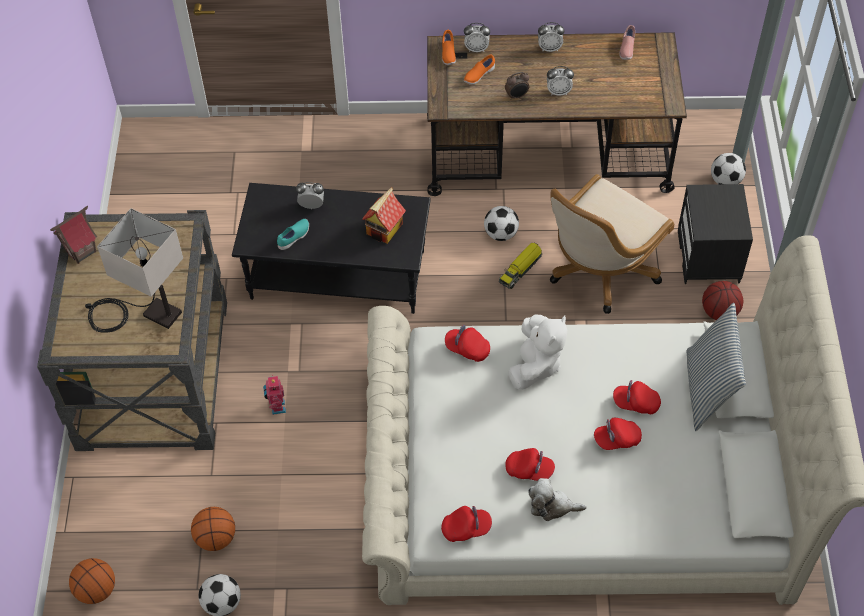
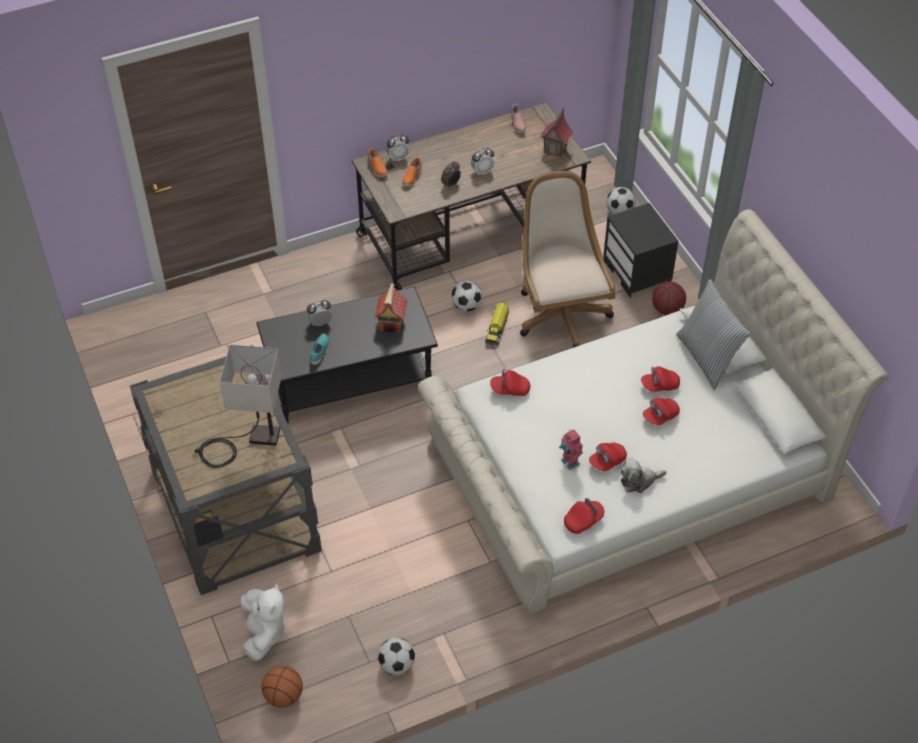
camera: 25 degrees left, 5 degrees down
toy house [50,206,97,264] -> toy house moved to [540,108,573,157]
basketball [191,507,235,551] -> none
toy robot [263,375,286,415] -> toy robot moved to [559,429,583,470]
red cap [505,448,555,481] -> red cap turned 150 degrees clockwise [589,443,627,471]
white plush toy [508,315,567,390] -> white plush toy moved to [240,583,286,661]
alarm clock [538,22,565,52] -> none
office chair [550,174,674,314] -> office chair turned 150 degrees clockwise [520,171,616,348]

